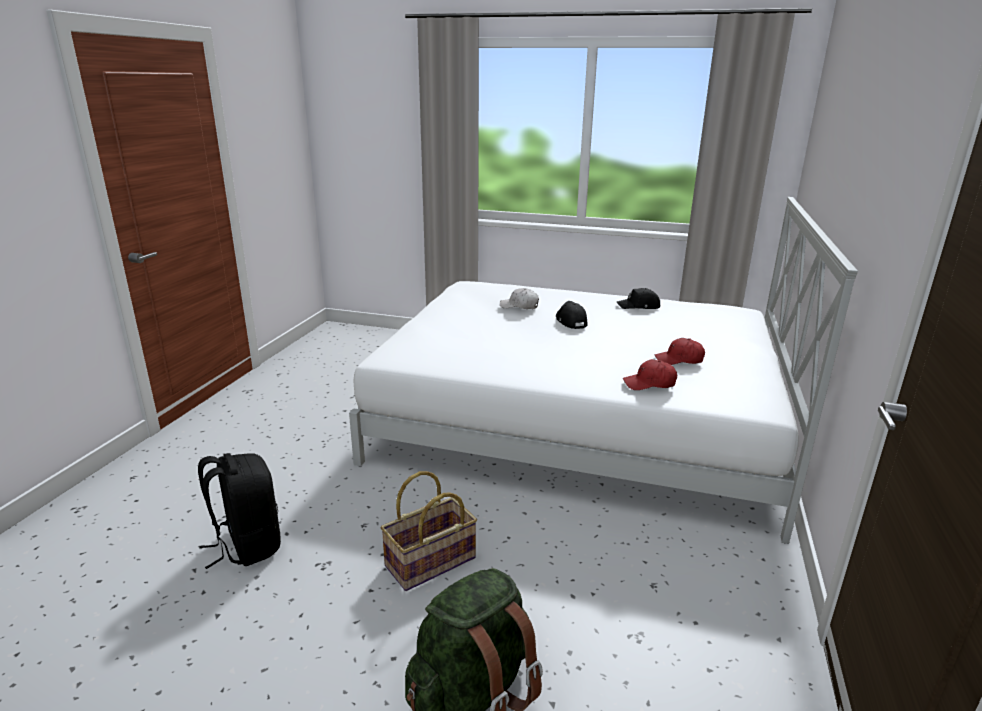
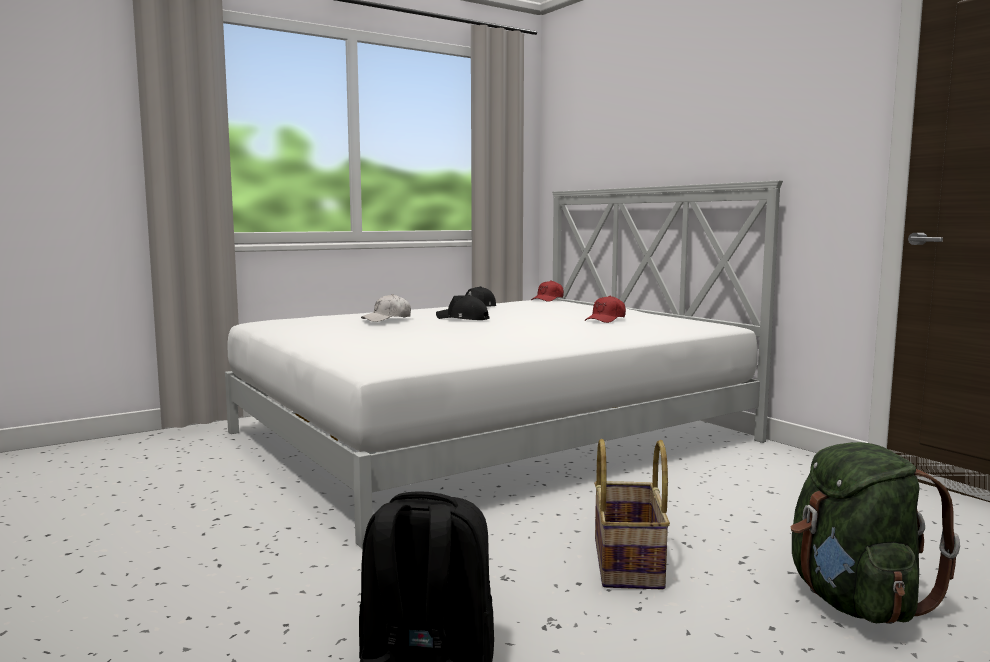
camera: 50 degrees left, 15 degrees down
red cap [623,359,677,390] -> red cap moved to [531,280,564,302]

